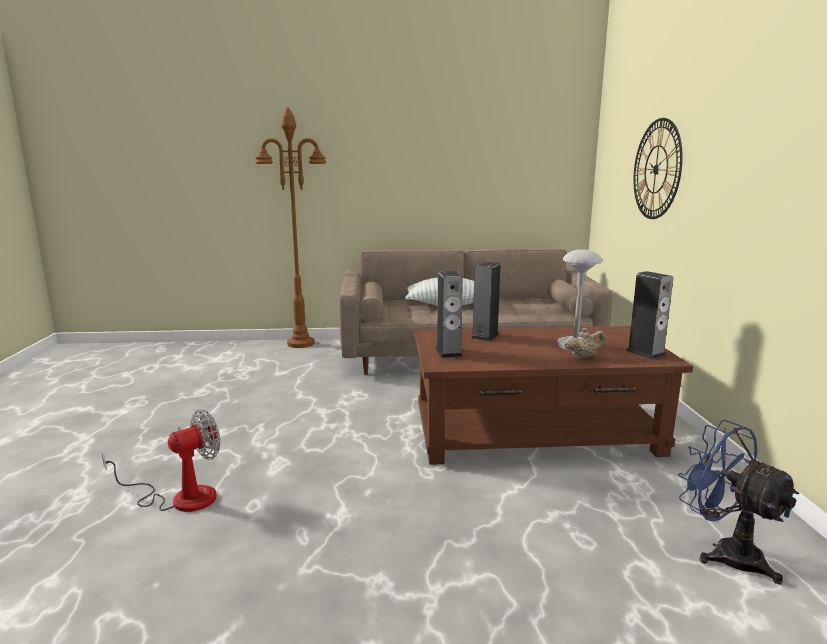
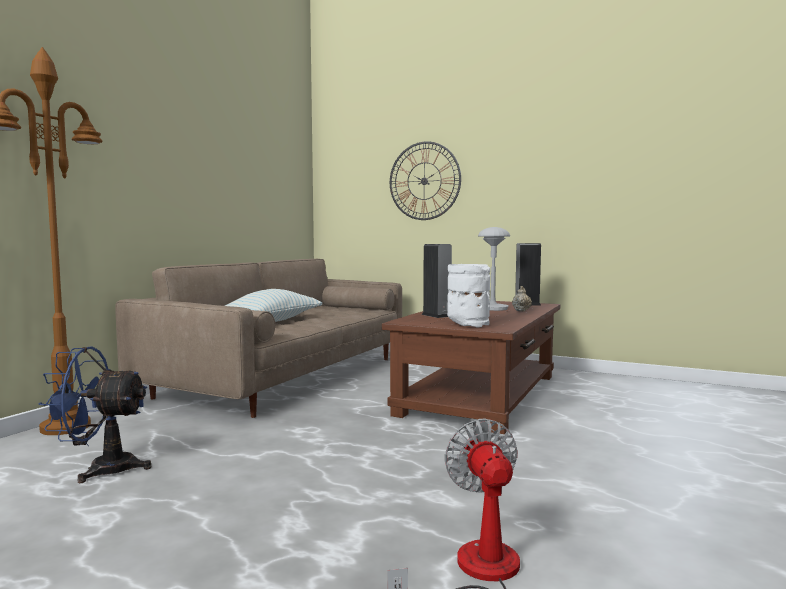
camera: 60 degrees left, 10 degrees down
speaker [436,271,463,358] -> white vase [447,264,490,328]
blue fan [678,419,799,584] -> blue fan moved to [39,347,151,483]

